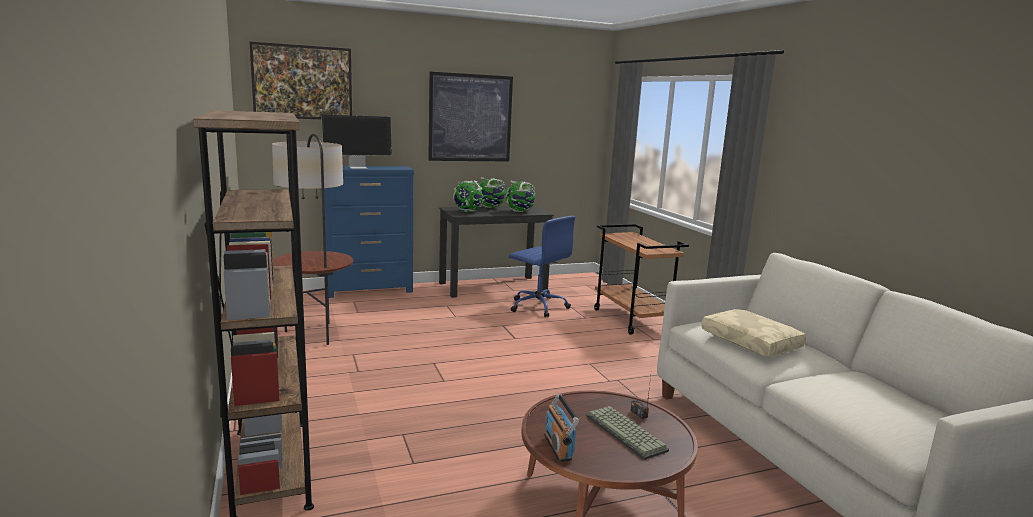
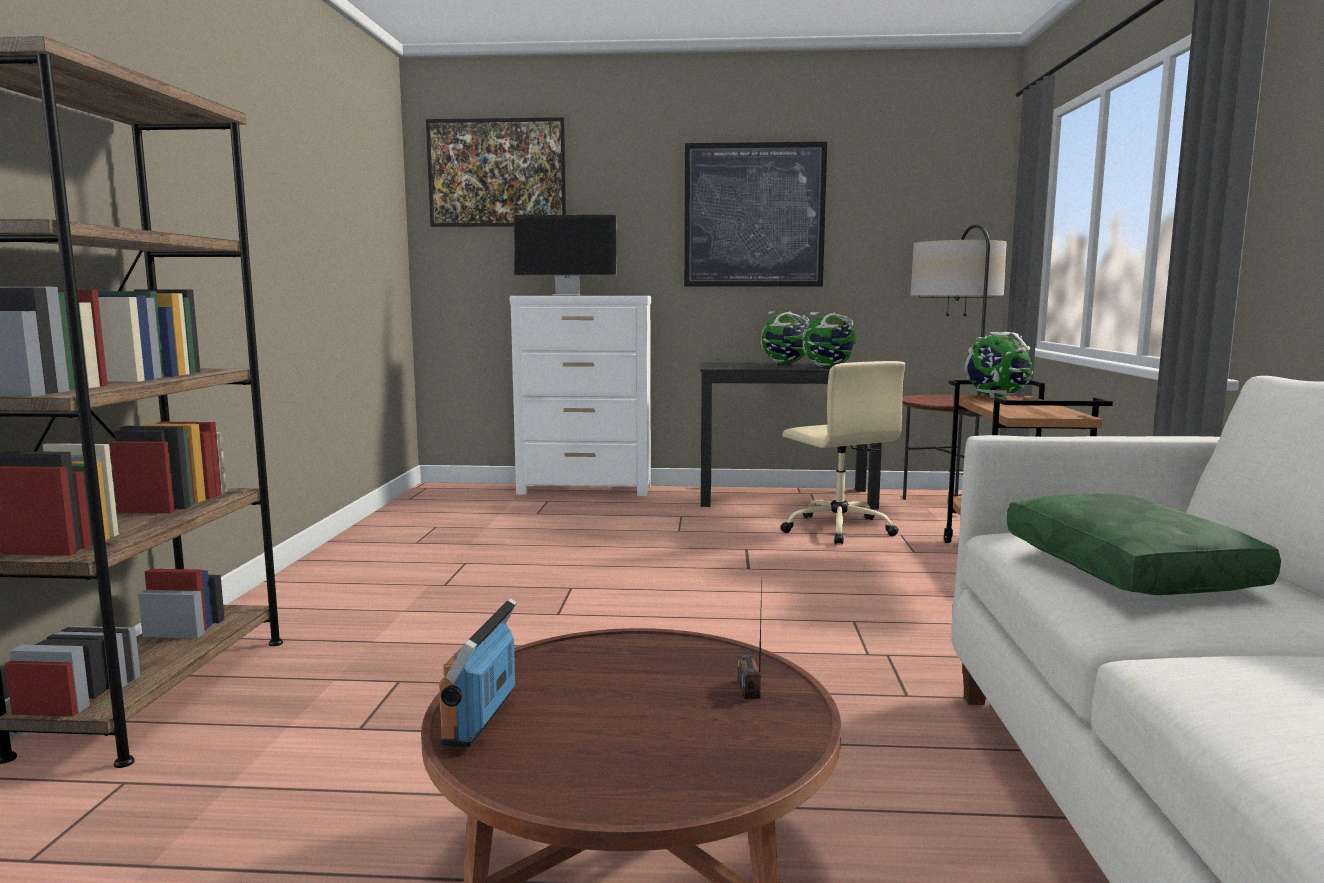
camera: 25 degrees right, 5 degrees down
floor lamp [272,134,353,345] -> floor lamp moved to [902,224,1007,500]
blue dresser [324,166,414,298] -> white dresser [510,296,651,496]
globe [453,180,484,212] -> globe moved to [964,331,1033,398]
blue office chair [509,216,575,317] -> beige office chair [780,361,905,545]
keyboard [586,406,669,460] -> none
beige pillow [701,309,806,357] -> green pillow [1006,493,1281,595]

